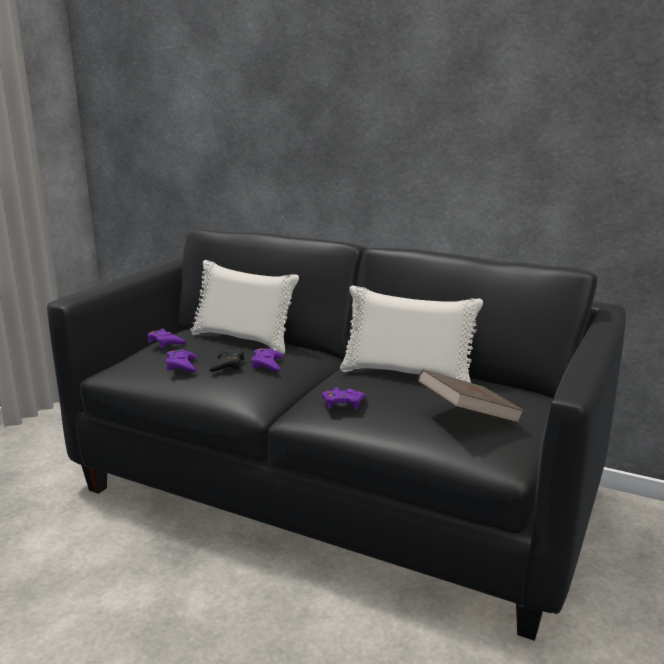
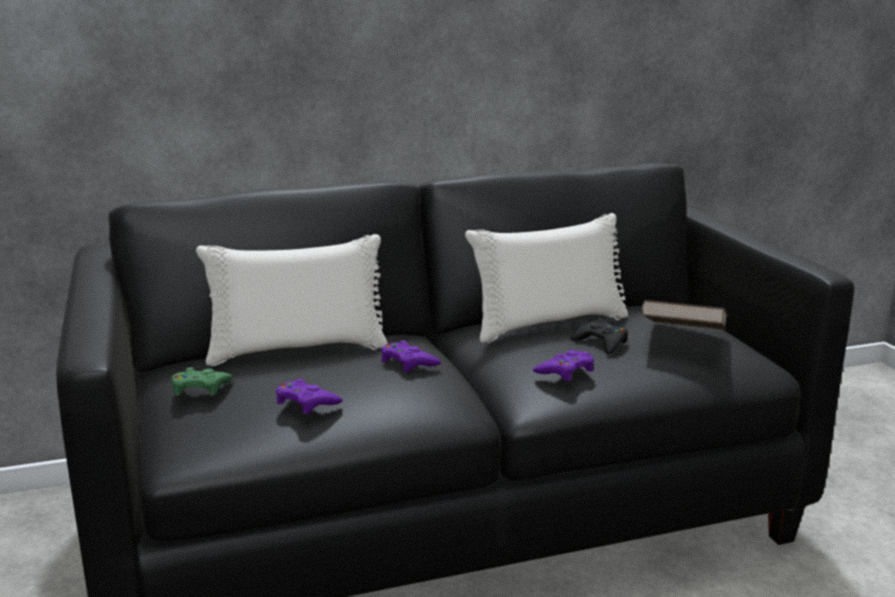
camera: 45 degrees left, 0 degrees up
purple game controller [148,329,186,348] -> green game controller [172,367,233,396]
black game controller [209,348,244,372] -> black game controller moved to [571,318,628,354]

